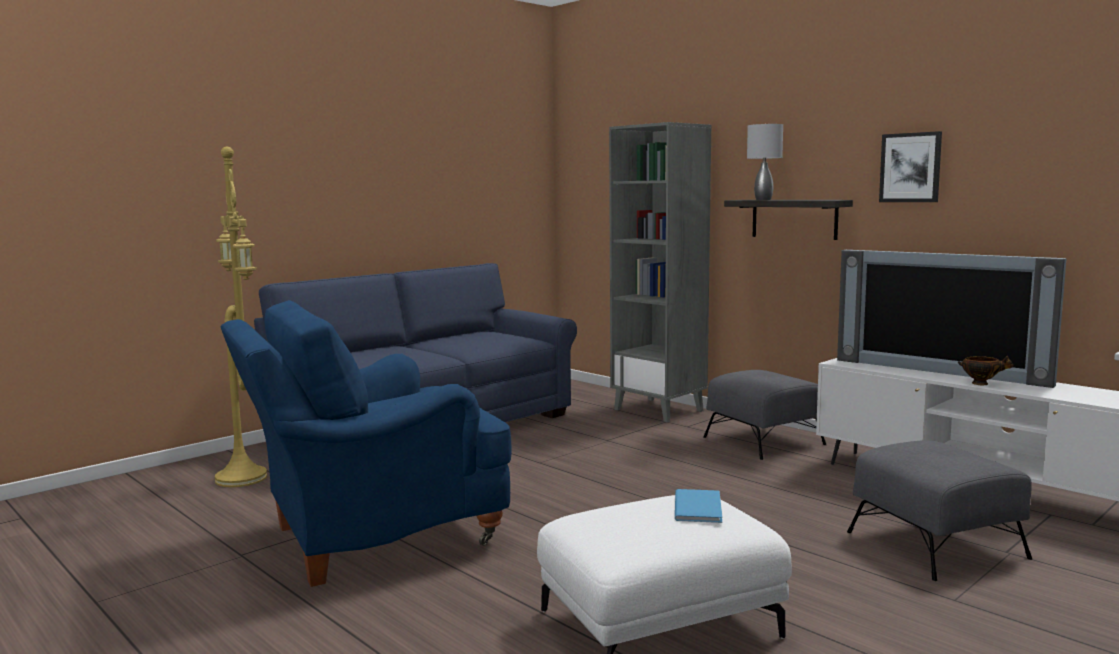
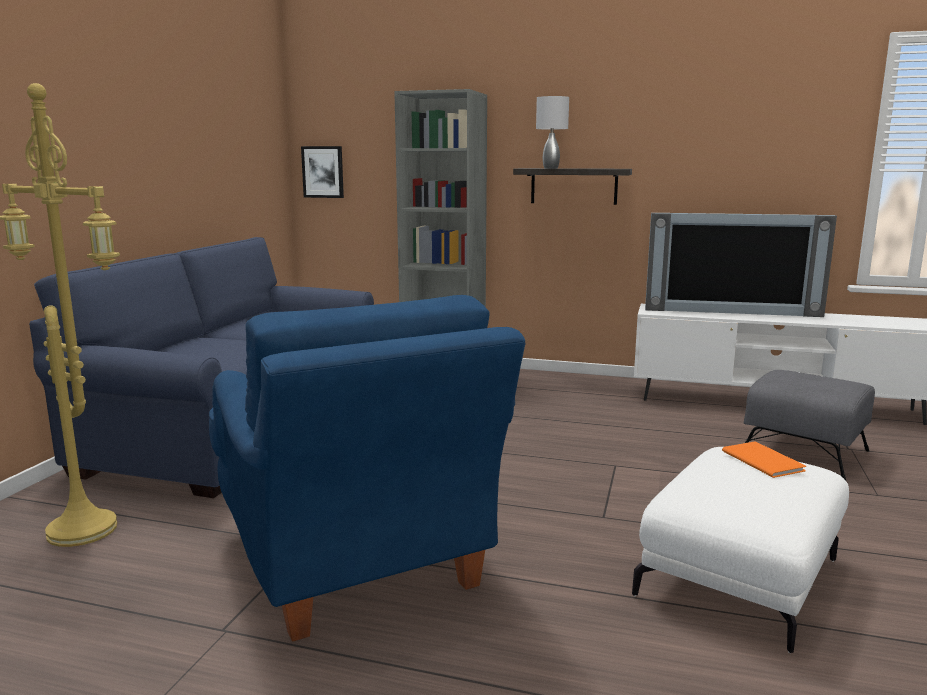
camera: 30 degrees left, 5 degrees up
blue armchair [221,300,511,587] -> blue armchair turned 60 degrees counterclockwise [209,295,525,642]
blue book [675,489,722,523] -> orange book [722,442,806,478]
grey ottoman [703,370,826,460] -> none
picture [879,131,942,202] -> picture moved to [301,146,344,198]
bowl [958,355,1013,385] -> none

